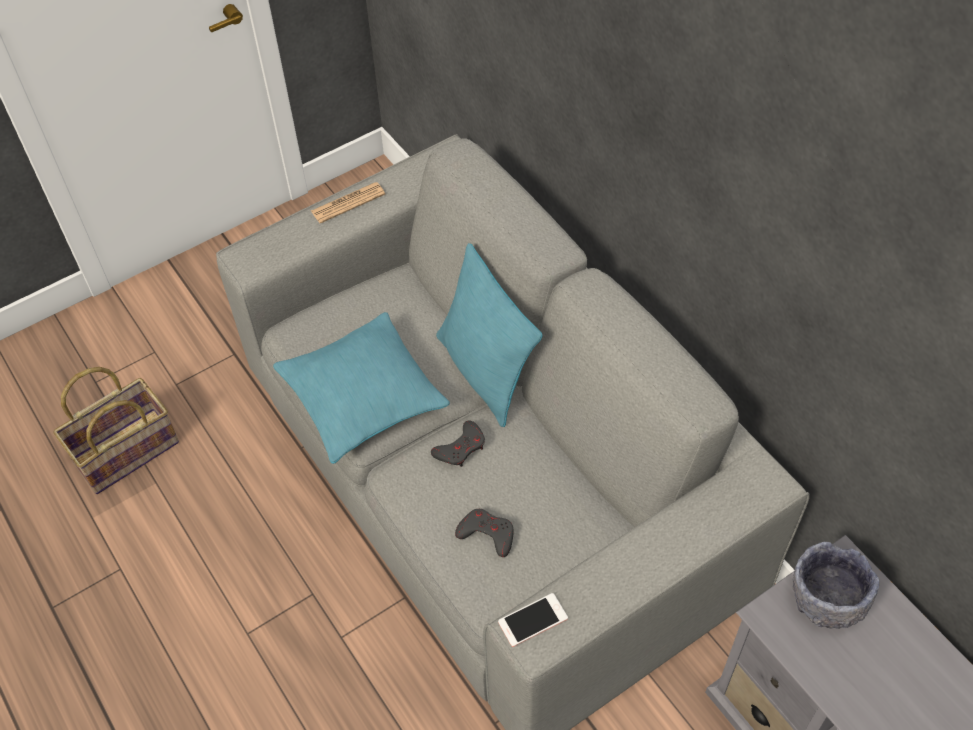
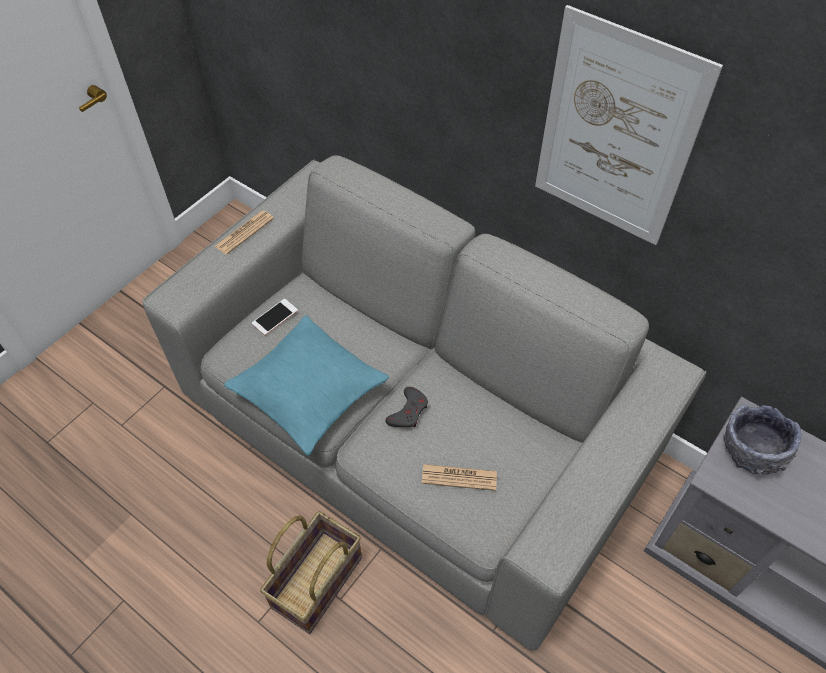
camera: 20 degrees left, 0 degrees up
basket [53,367,179,494] -> basket moved to [260,511,362,634]
turquoise pillow [436,243,542,427] -> none
grey game controller [455,509,514,557] -> newspaper [421,464,497,491]
phone [498,593,568,647] -> phone moved to [252,299,298,335]
none -> picture [535,5,723,245]

